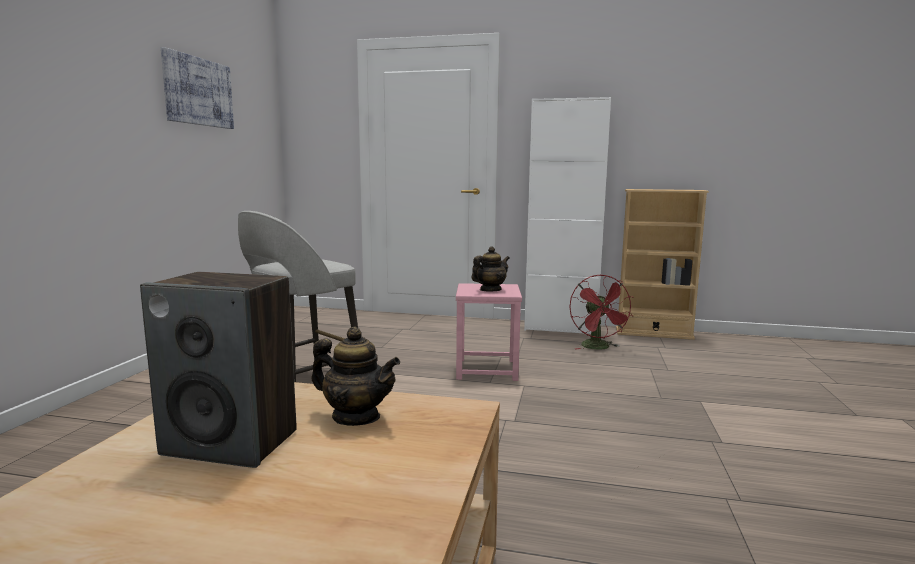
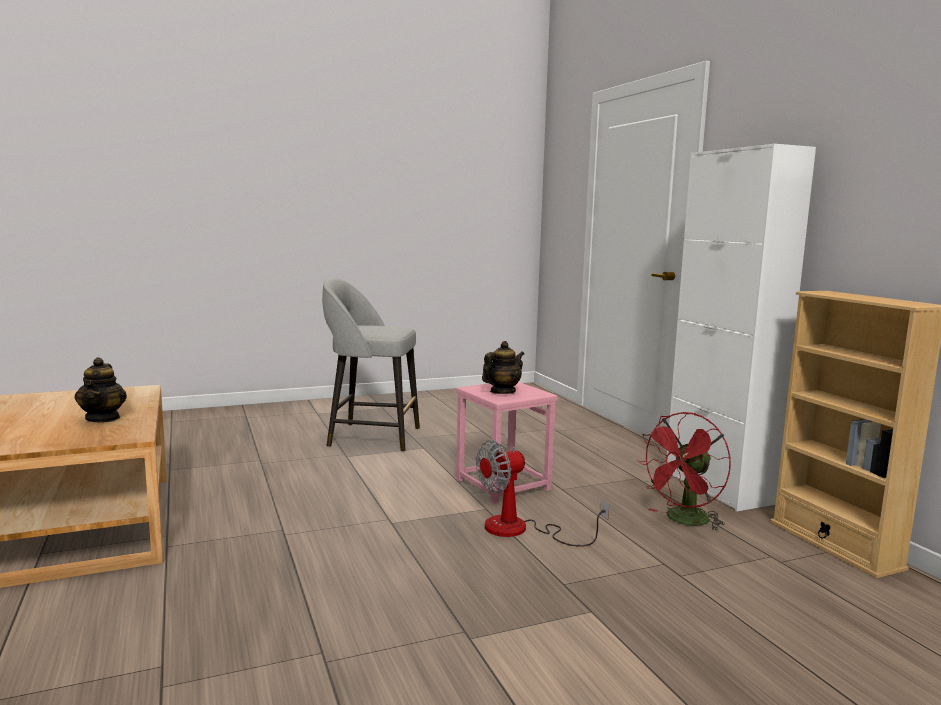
camera: 55 degrees right, 0 degrees up
speaker [140,272,296,468] -> none
picture [161,47,234,129] -> none
teapot [471,246,510,291] -> teapot turned 60 degrees counterclockwise [482,341,524,394]
none -> fan [476,440,609,547]

